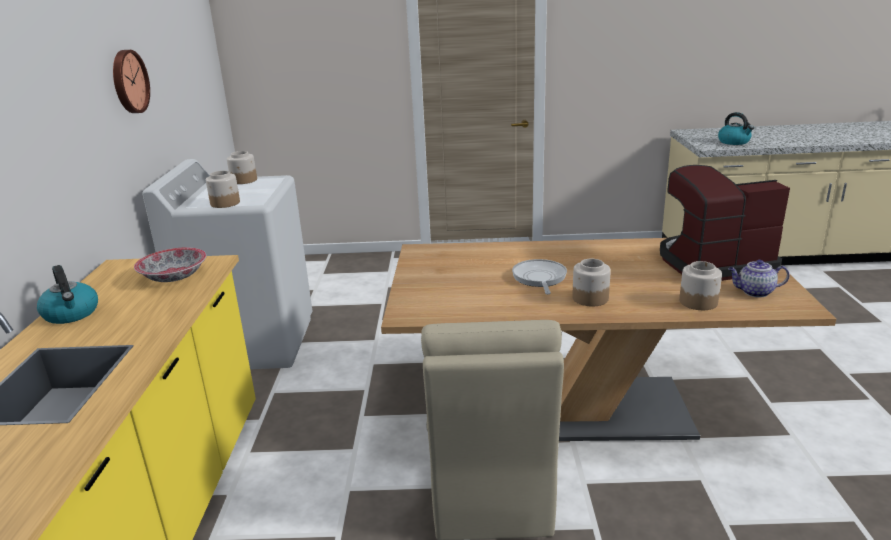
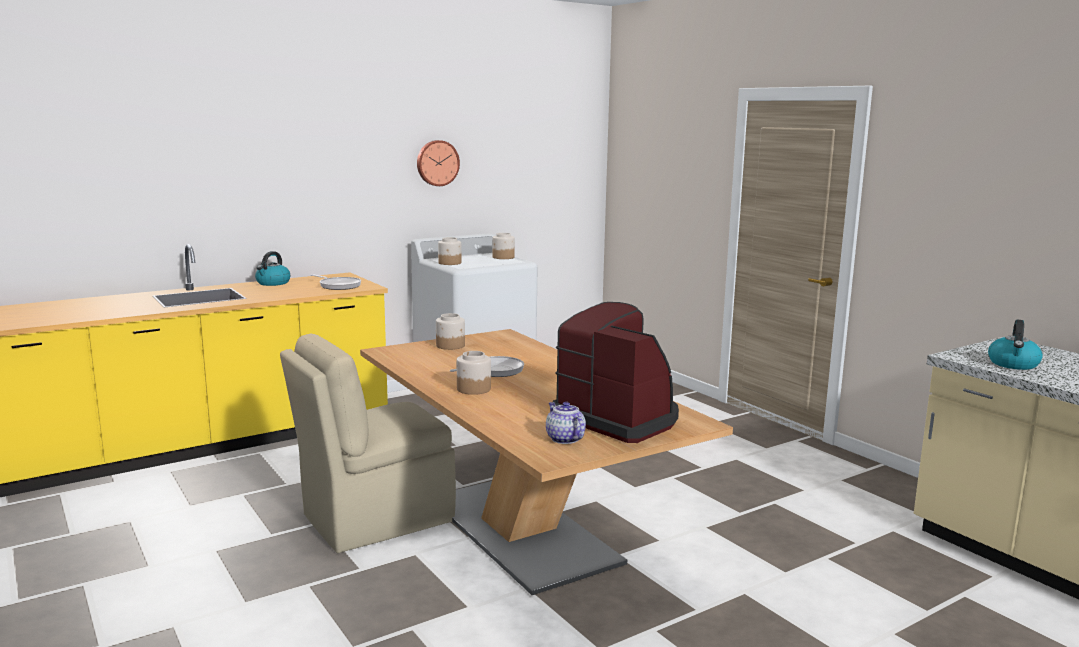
camera: 55 degrees right, 10 degrees down
bowl [134,247,206,282] -> frying pan [311,274,361,290]
jar [679,261,722,310] -> jar moved to [436,313,465,350]

